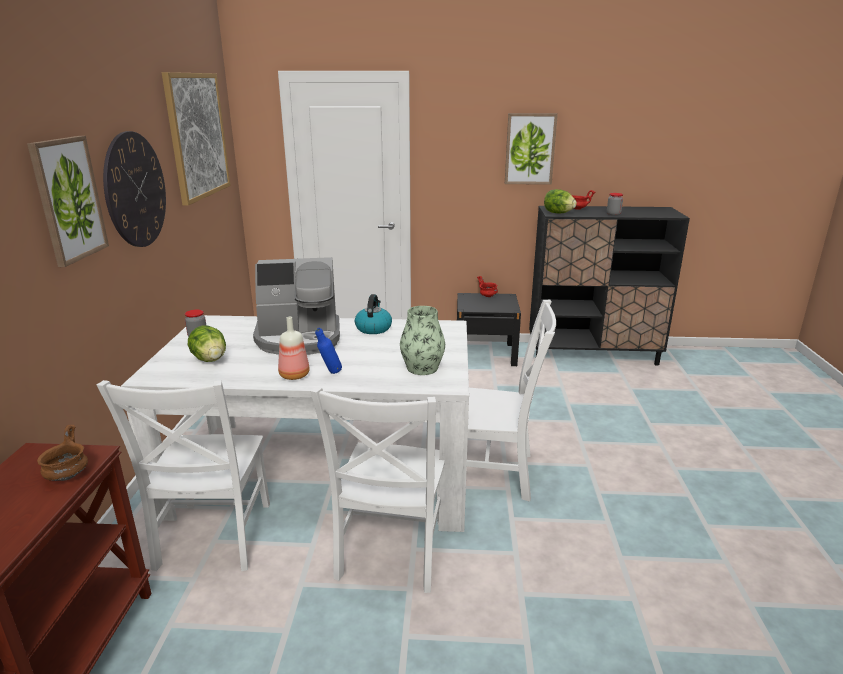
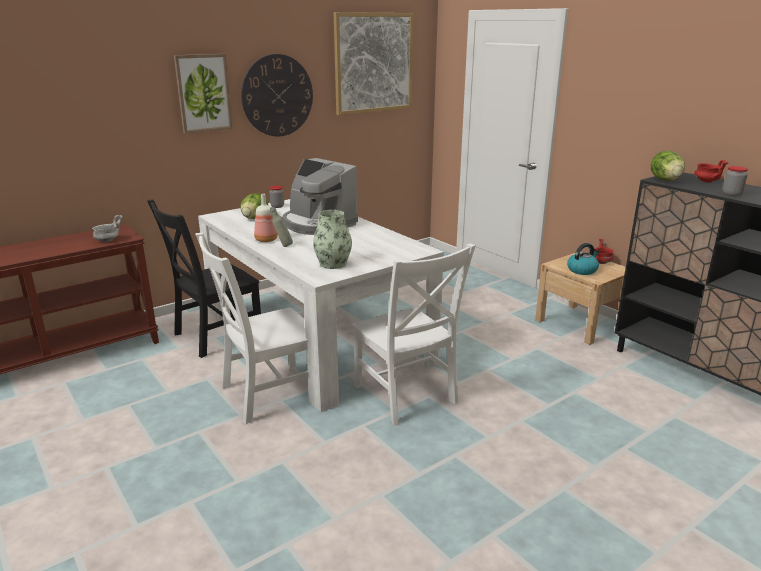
camera: 50 degrees right, 0 degrees up
brown bowl [37,425,88,481] -> grey bowl [92,215,123,242]
white chair [97,380,270,571] -> black chair [147,200,261,358]
blue bottle [315,328,342,374] -> grey bottle [270,207,293,247]
kettle [355,294,392,334] -> kettle moved to [567,243,599,275]
black nightstand [457,293,521,366] -> beige nightstand [535,253,626,345]
picture [505,113,558,185] -> none

